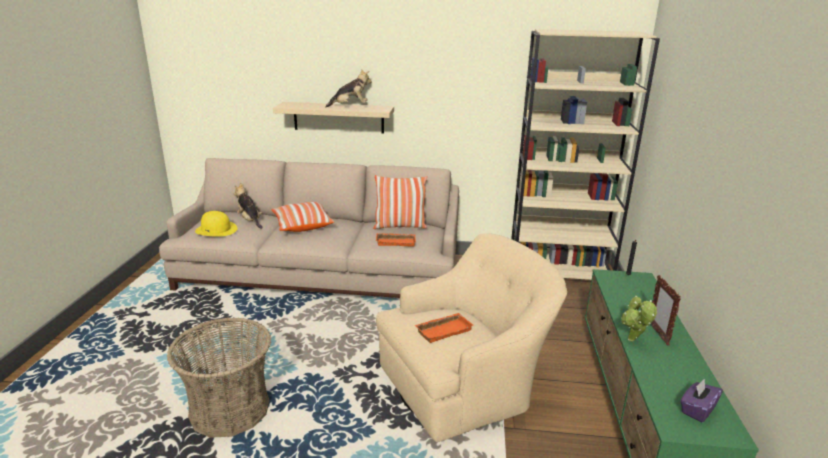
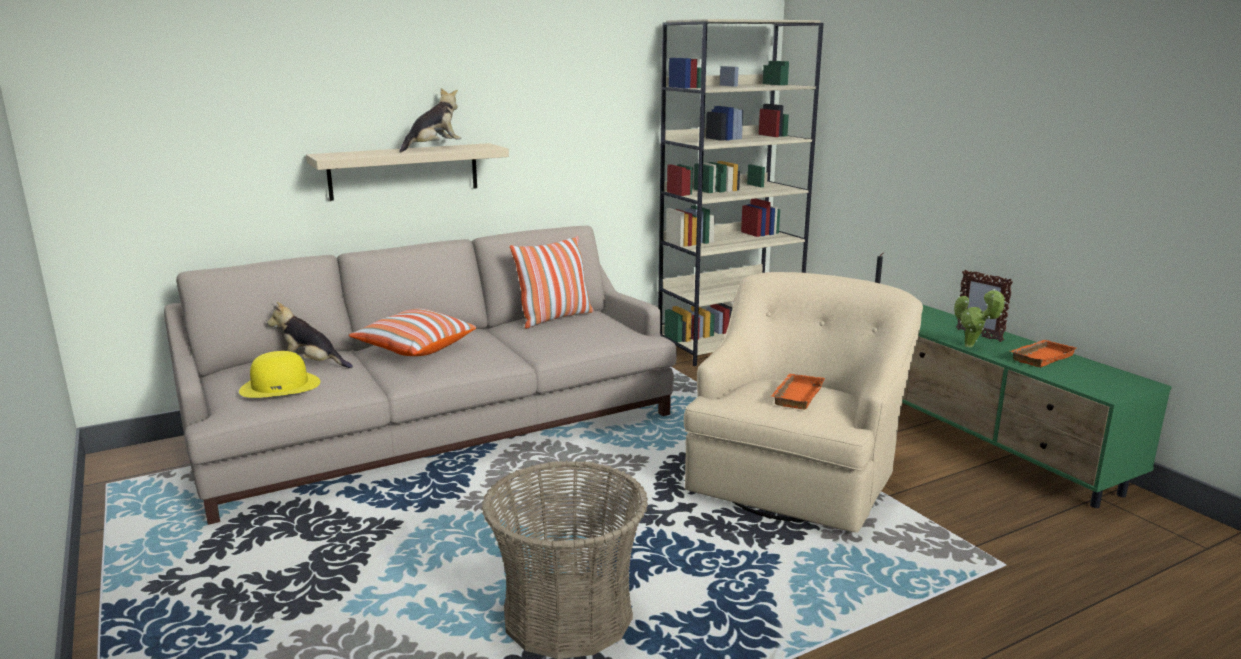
camera: 35 degrees left, 5 degrees down
orange tray [376,233,416,246] -> orange tray moved to [1011,340,1077,367]
purple tissue box [681,378,723,423] -> none

